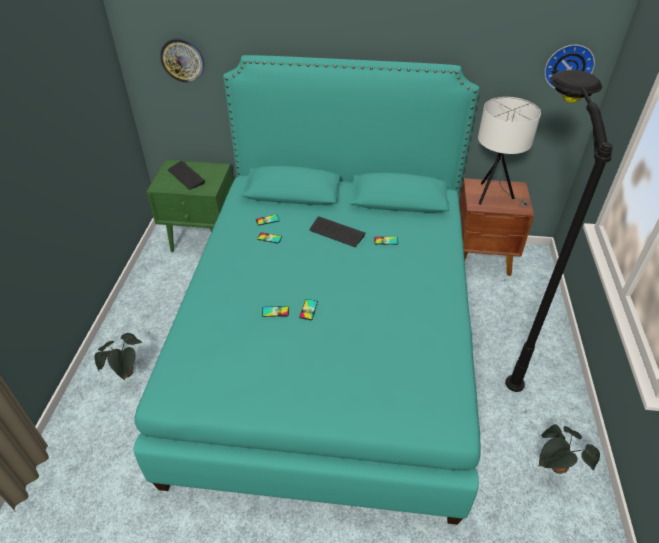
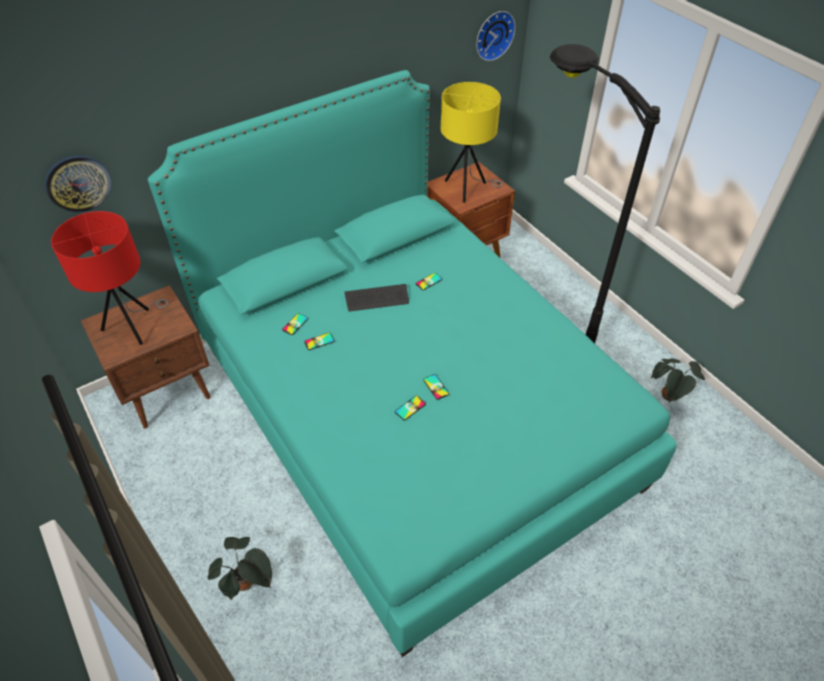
camera: 40 degrees left, 5 degrees up
green nightstand [146,160,233,252] -> brown nightstand [81,285,211,429]
keyboard [168,161,205,190] -> red table lamp [51,211,168,345]
white table lamp [478,97,541,207] -> yellow table lamp [441,82,503,203]

